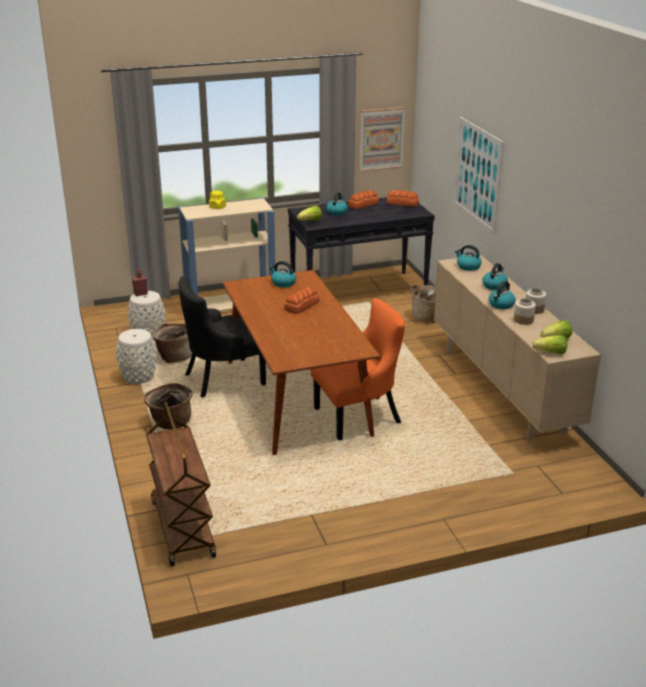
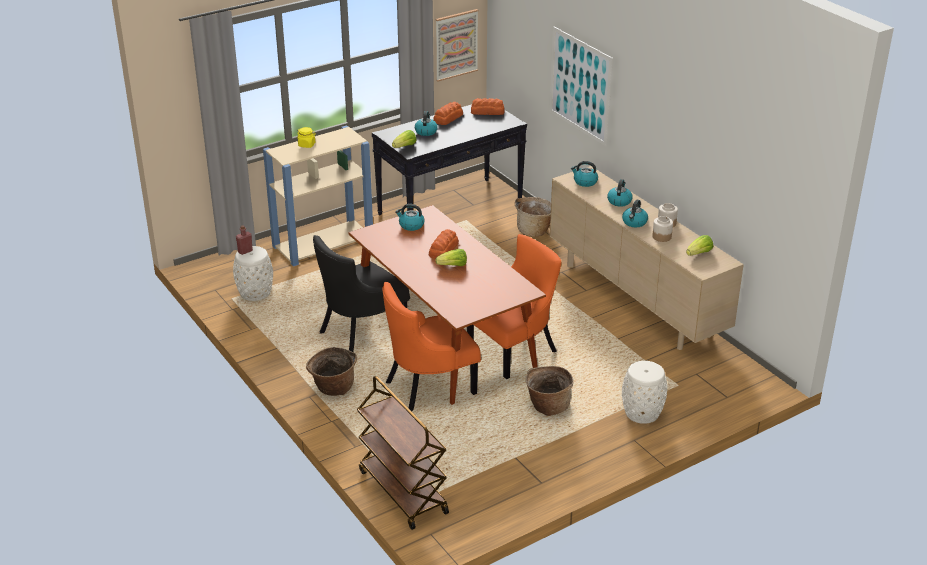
camera: 15 degrees left, 5 degrees up
white stool [116,329,157,384] -> white stool moved to [622,361,667,424]
basket [153,323,192,363] -> basket moved to [526,366,573,416]
lettuce [532,335,567,354] -> lettuce moved to [435,249,467,266]
none -> orange chair [383,282,481,412]

